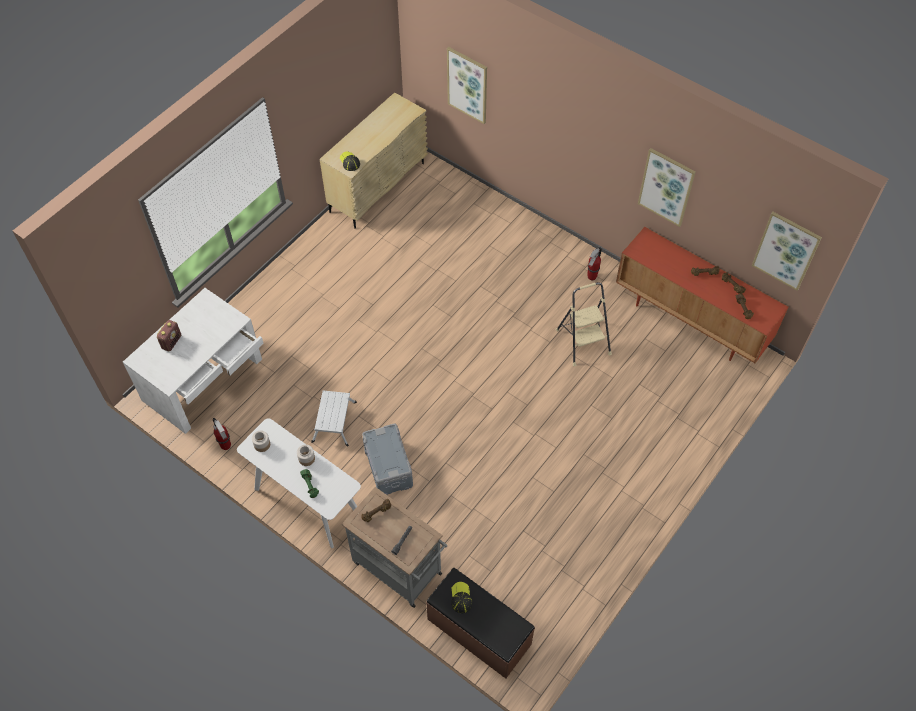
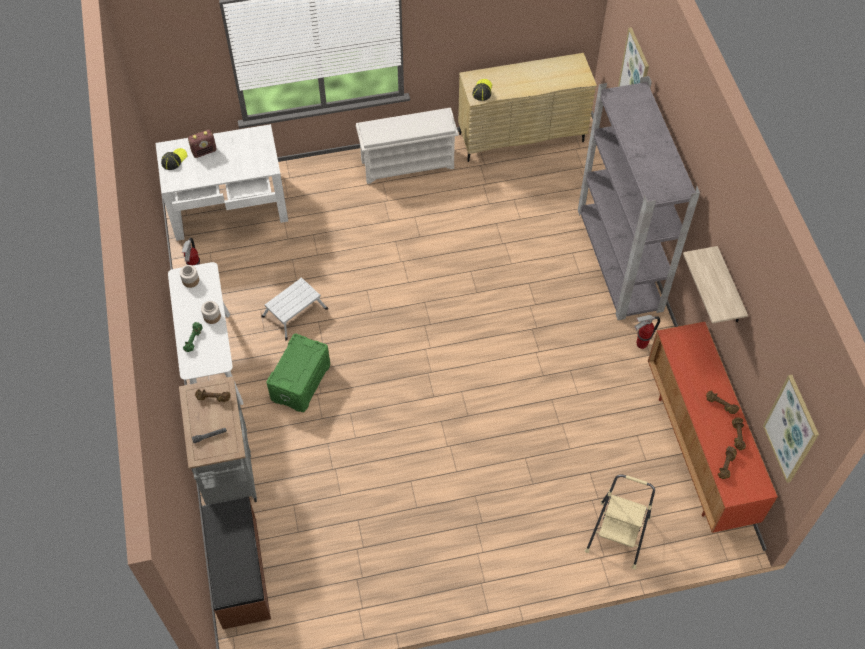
camera: 40 degrees right, 0 degrees up
grey storage box [362,424,413,495] -> green storage box [266,334,330,412]
cap [451,582,473,613] -> cap moved to [161,148,187,170]
beige step ladder [555,282,612,366] -> beige step ladder moved to [585,474,655,569]
picture [638,148,696,227] -> shelf [683,246,748,324]
none -> white shoe rack [356,108,459,184]
none -> grey bookcase [578,76,700,320]

